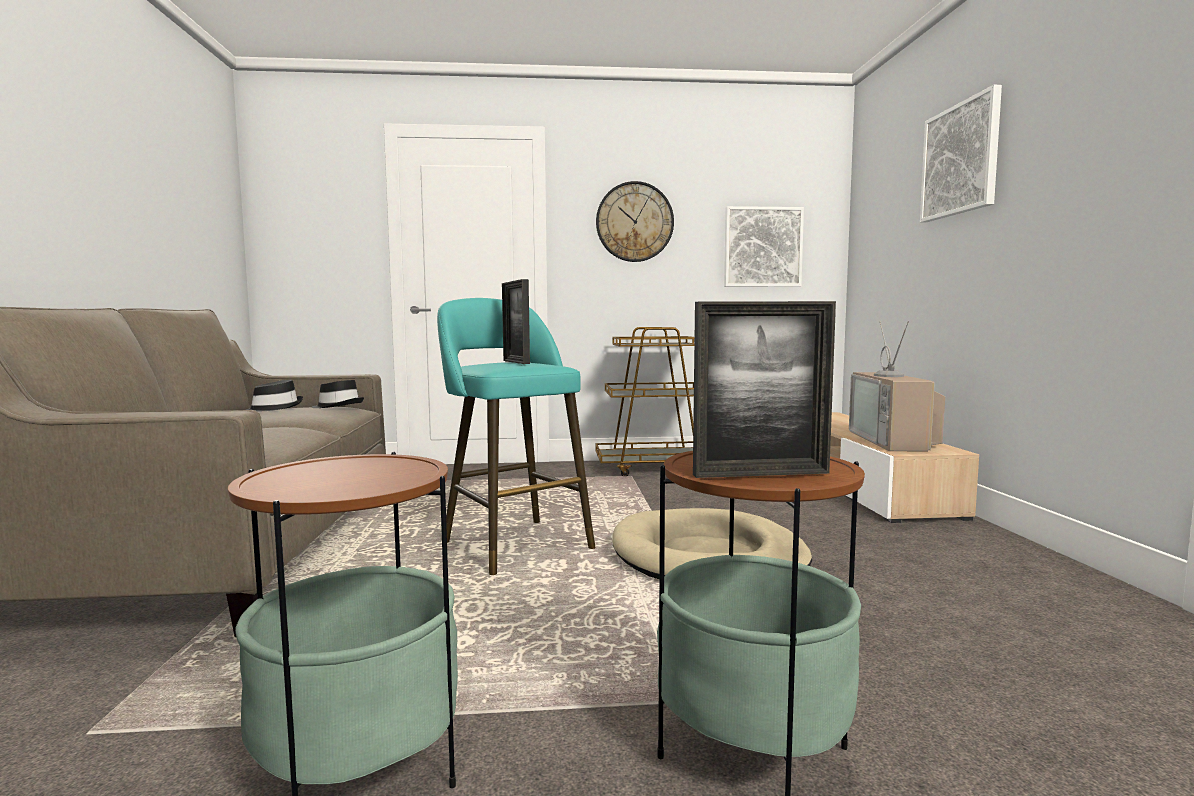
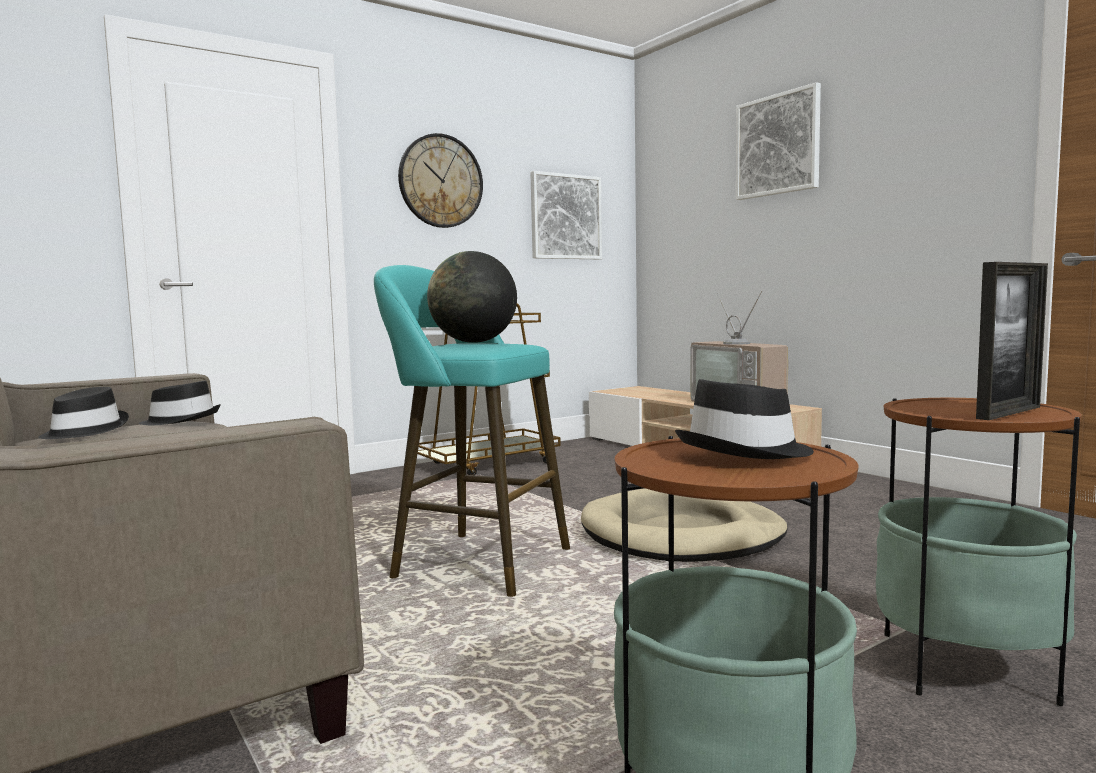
camera: 30 degrees left, 0 degrees up
picture frame [502,279,530,364] -> globe [427,251,517,343]
none -> black hat [675,379,814,459]

